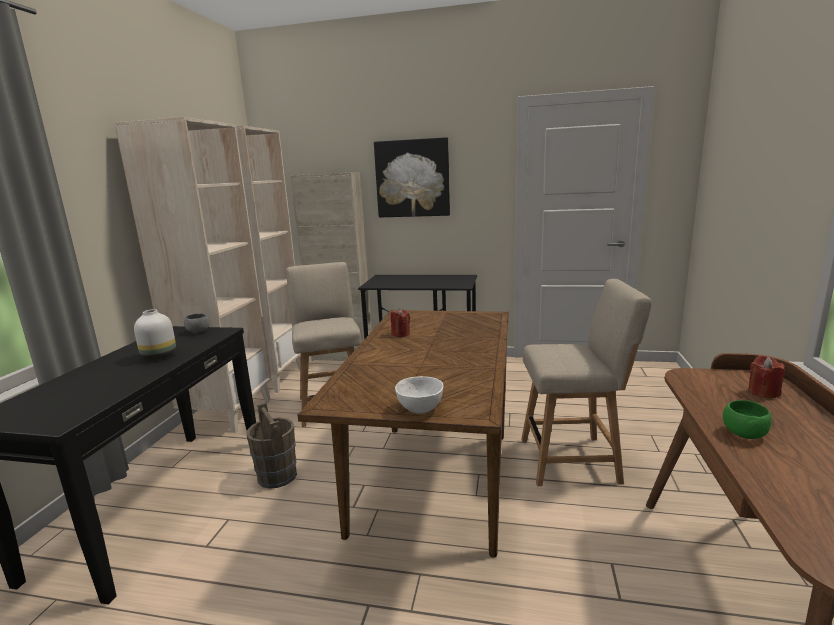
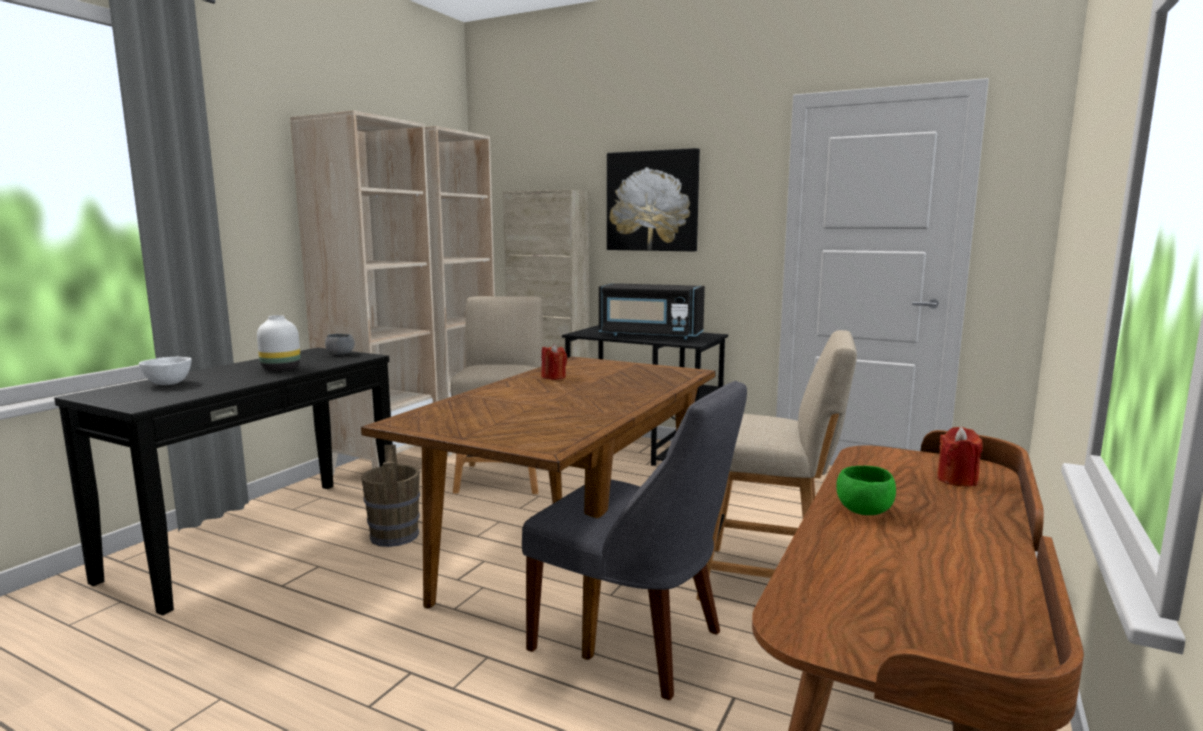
camera: 15 degrees right, 5 degrees down
white bowl [395,376,443,414] -> white bowl moved to [139,357,191,385]
none -> grey chair [522,381,747,700]
none -> black microwave [599,283,705,339]

